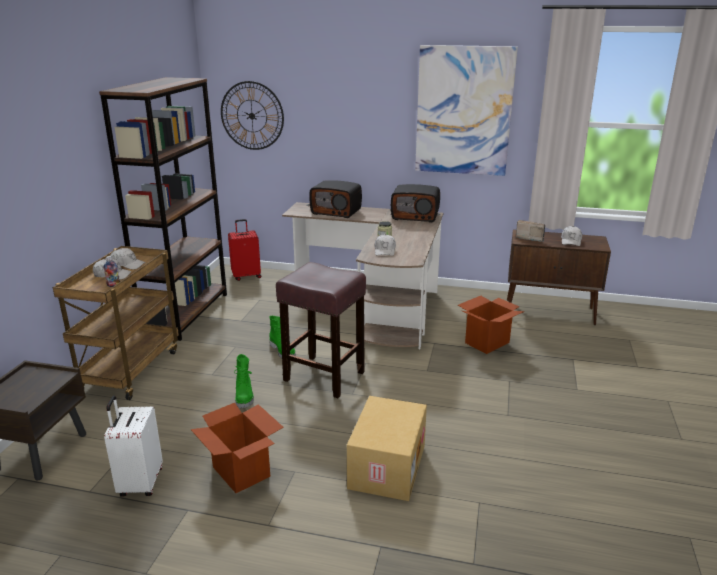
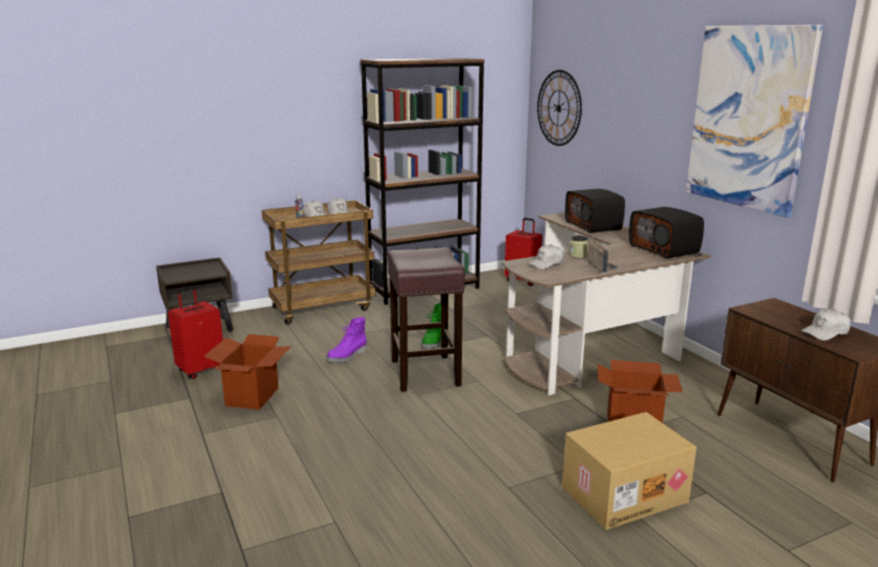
camera: 50 degrees right, 5 degrees down
white suitcase [104,396,163,497] -> red suitcase [168,286,223,379]
green boot [234,354,254,408] -> purple boot [326,317,367,363]
cardboard box [347,396,427,501] -> cardboard box moved to [562,412,697,530]
radio [516,220,545,242] -> radio moved to [588,239,619,273]

